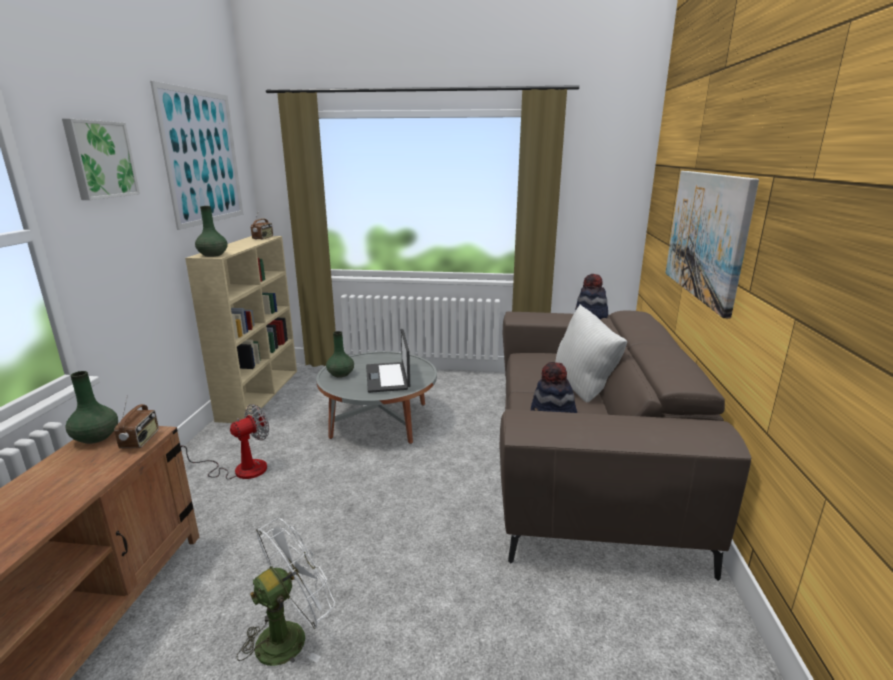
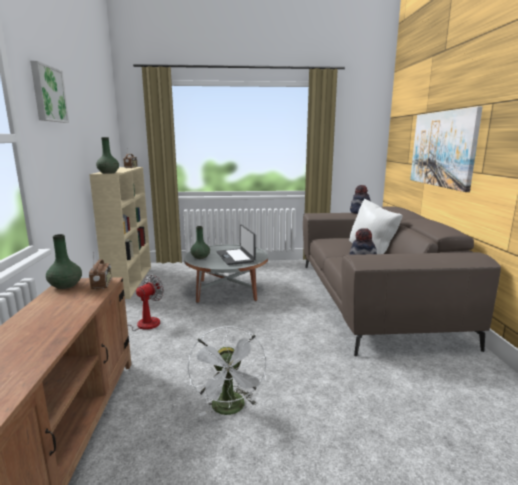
camera: 10 degrees left, 5 degrees down
picture [150,81,243,230] -> none
white fan [237,518,335,666] -> white fan turned 135 degrees clockwise [188,326,266,416]

